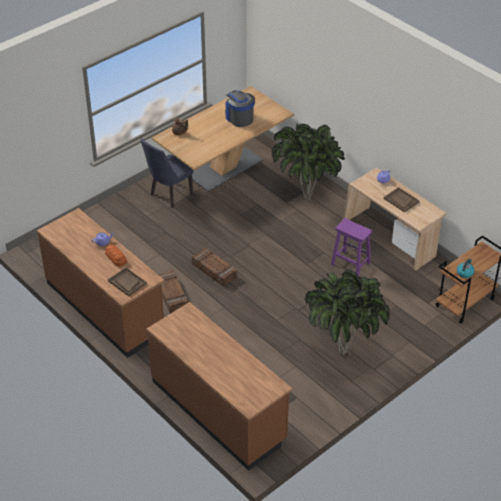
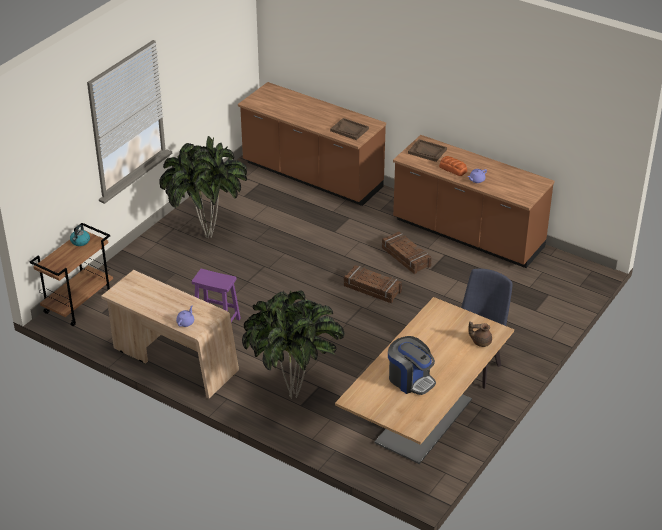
camera: 165 degrees right, 5 degrees down
brown tray [384,187,420,212] -> brown tray moved to [330,118,369,140]

